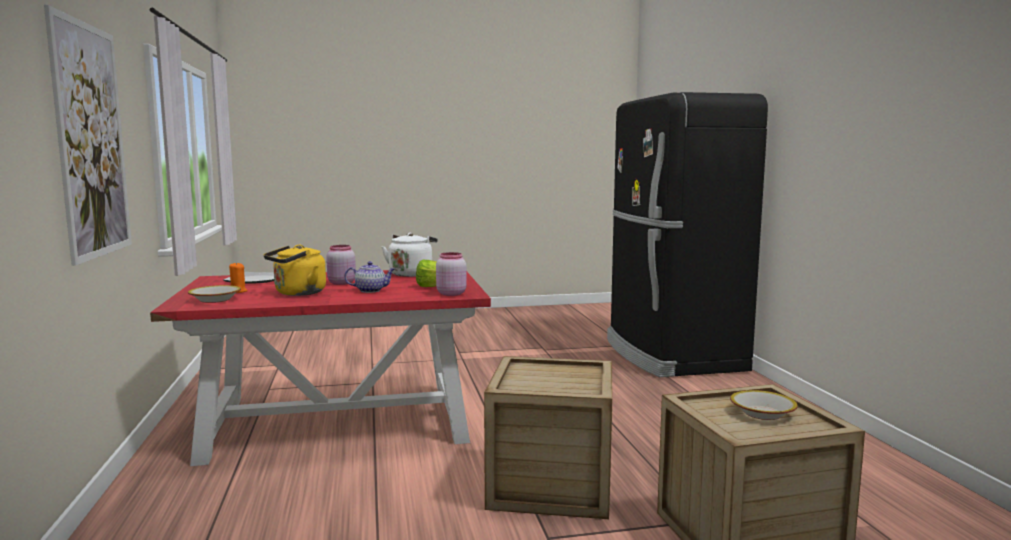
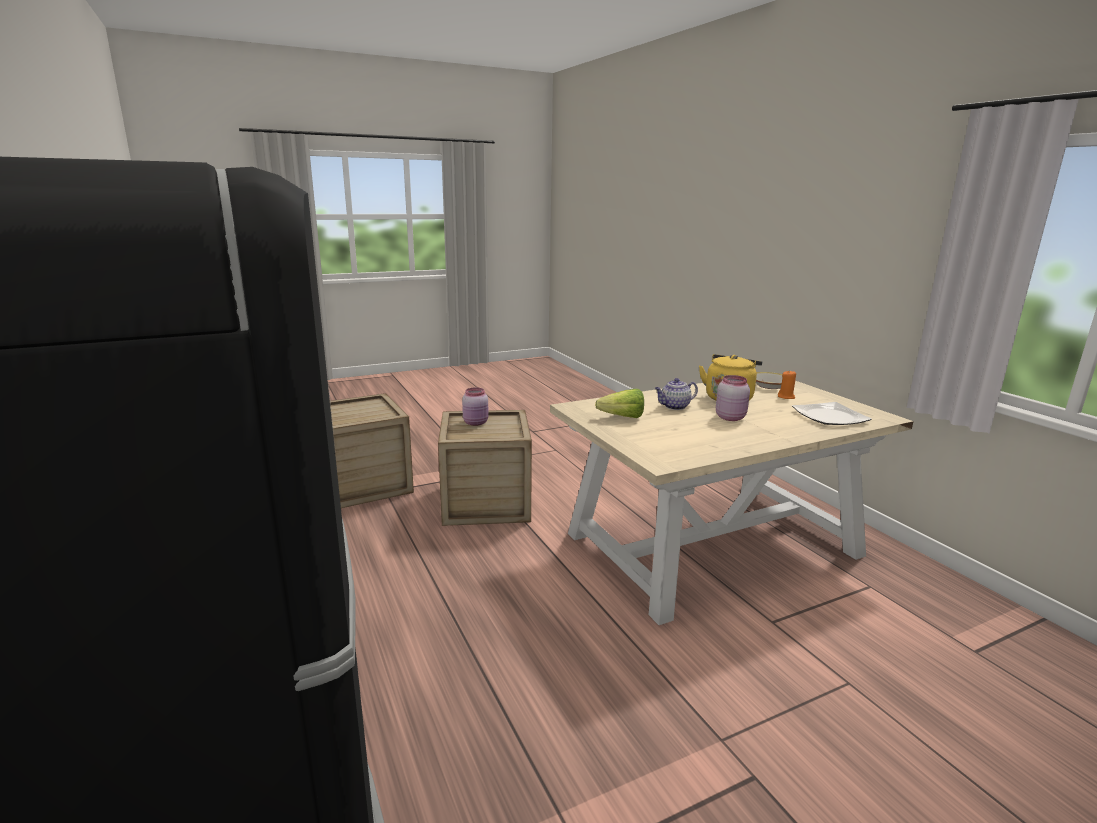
camera: 165 degrees right, 10 degrees up
picture [44,5,132,266] -> none
red dining table [150,270,491,466] -> beige dining table [550,381,914,625]
white kettle [382,233,438,277] -> none
pink jar [436,252,467,296] -> pink jar moved to [462,387,489,426]
bowl [730,390,798,420] -> none

